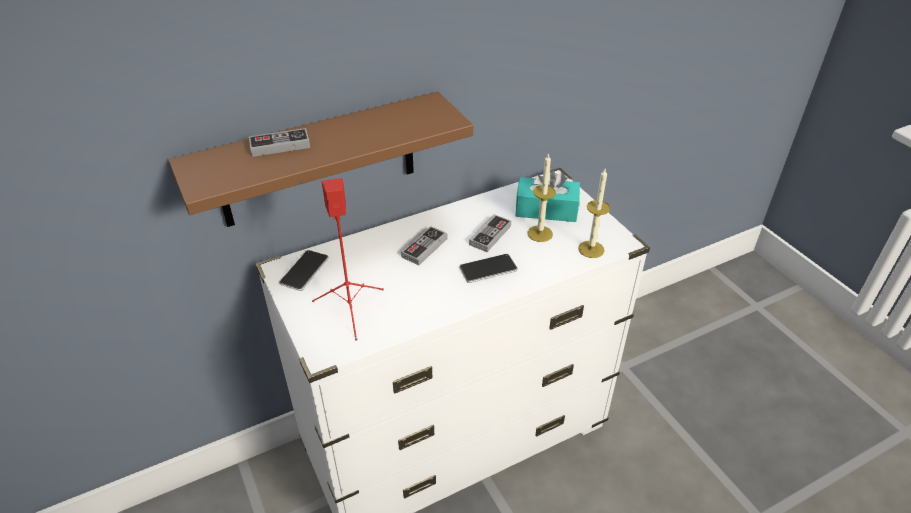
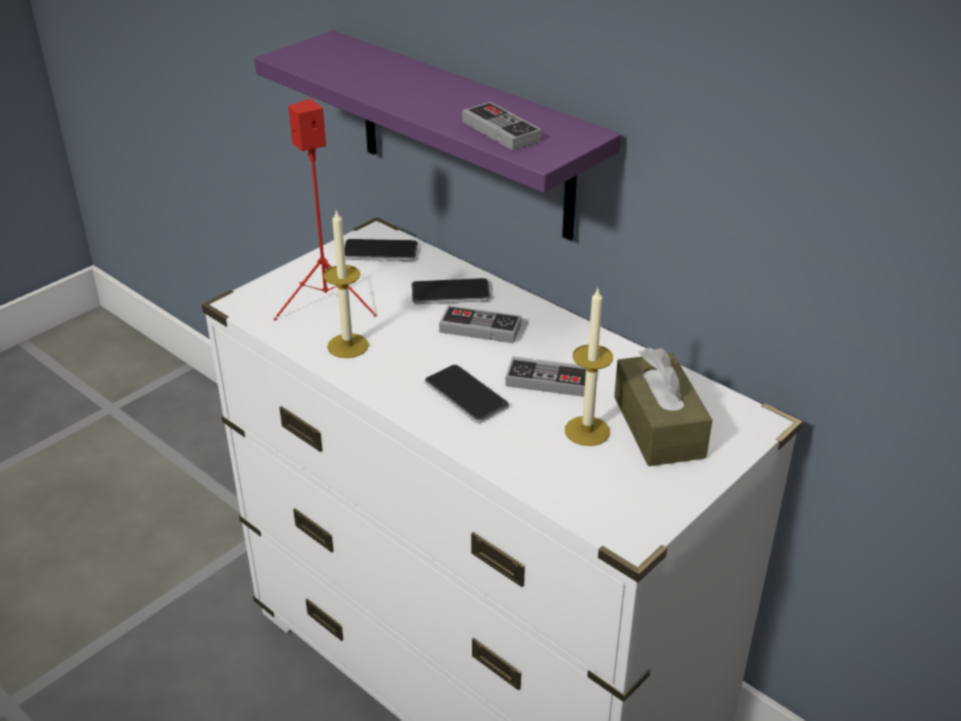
camera: 70 degrees right, 5 degrees down
brown shelf [168,92,473,227] -> purple shelf [254,30,621,241]
game controller [249,128,310,157] -> game controller moved to [462,102,542,151]
turquoise tissue box [516,168,580,222] -> brown tissue box [614,348,712,466]
candle [578,169,610,258] -> candle moved to [323,210,369,358]
none -> phone [411,278,491,304]

